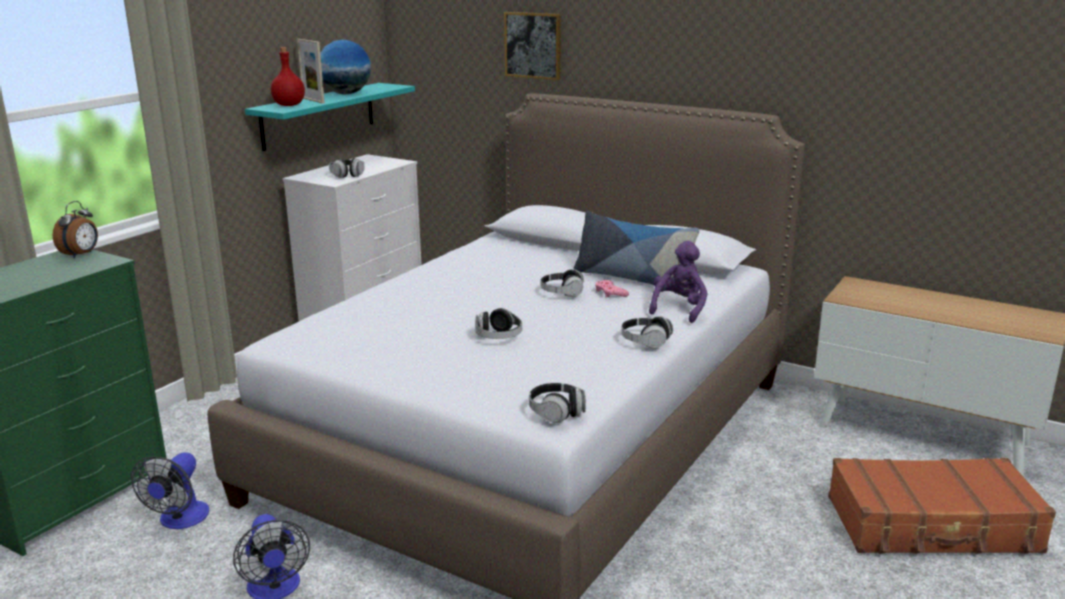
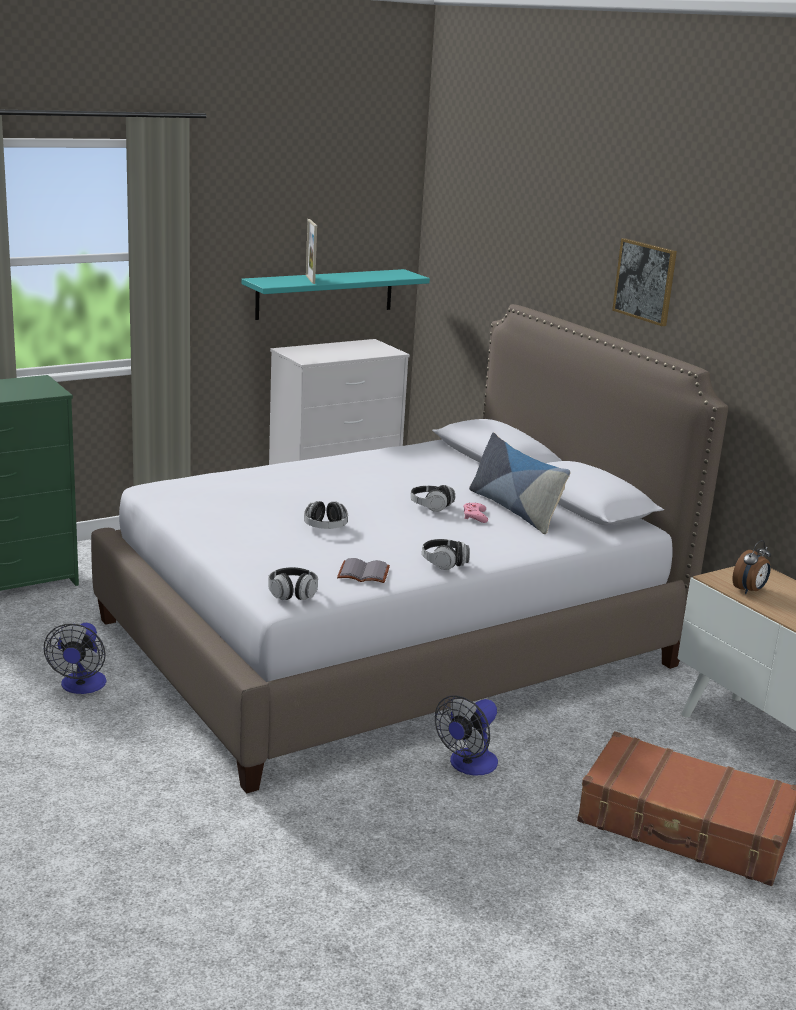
camera: 25 degrees right, 0 degrees up
alarm clock [53,201,98,259] -> alarm clock moved to [732,540,771,594]
fan [131,452,209,529] -> fan moved to [435,695,498,776]
red bottle [271,47,305,106] -> none
globe [320,40,371,95] -> none
headphones [329,158,365,178] -> none
picture [504,12,561,80] -> picture moved to [612,238,677,326]
purple plush toy [649,241,708,323] -> none
none -> grey book [337,558,390,583]

